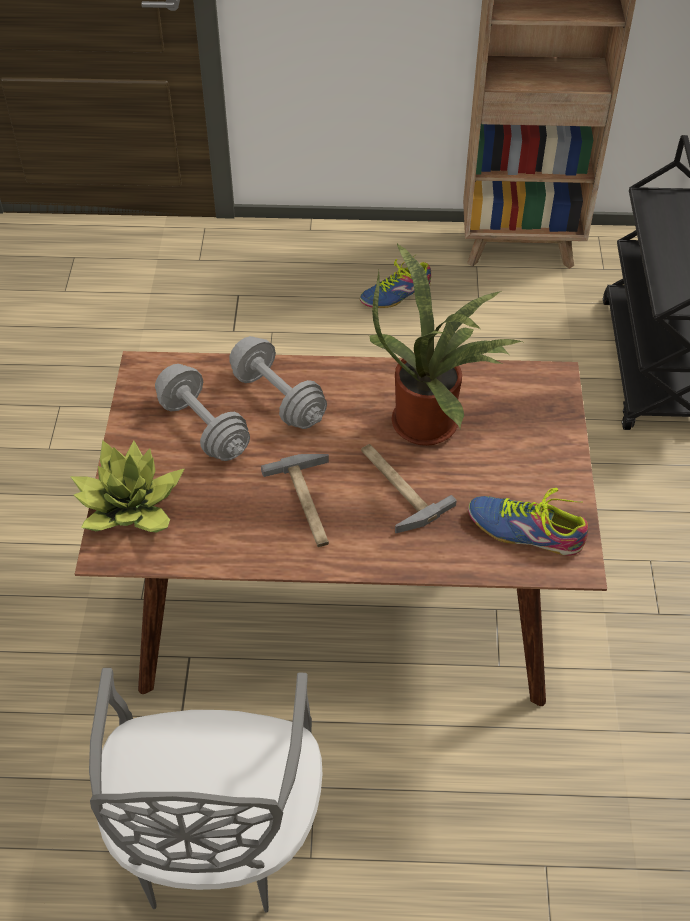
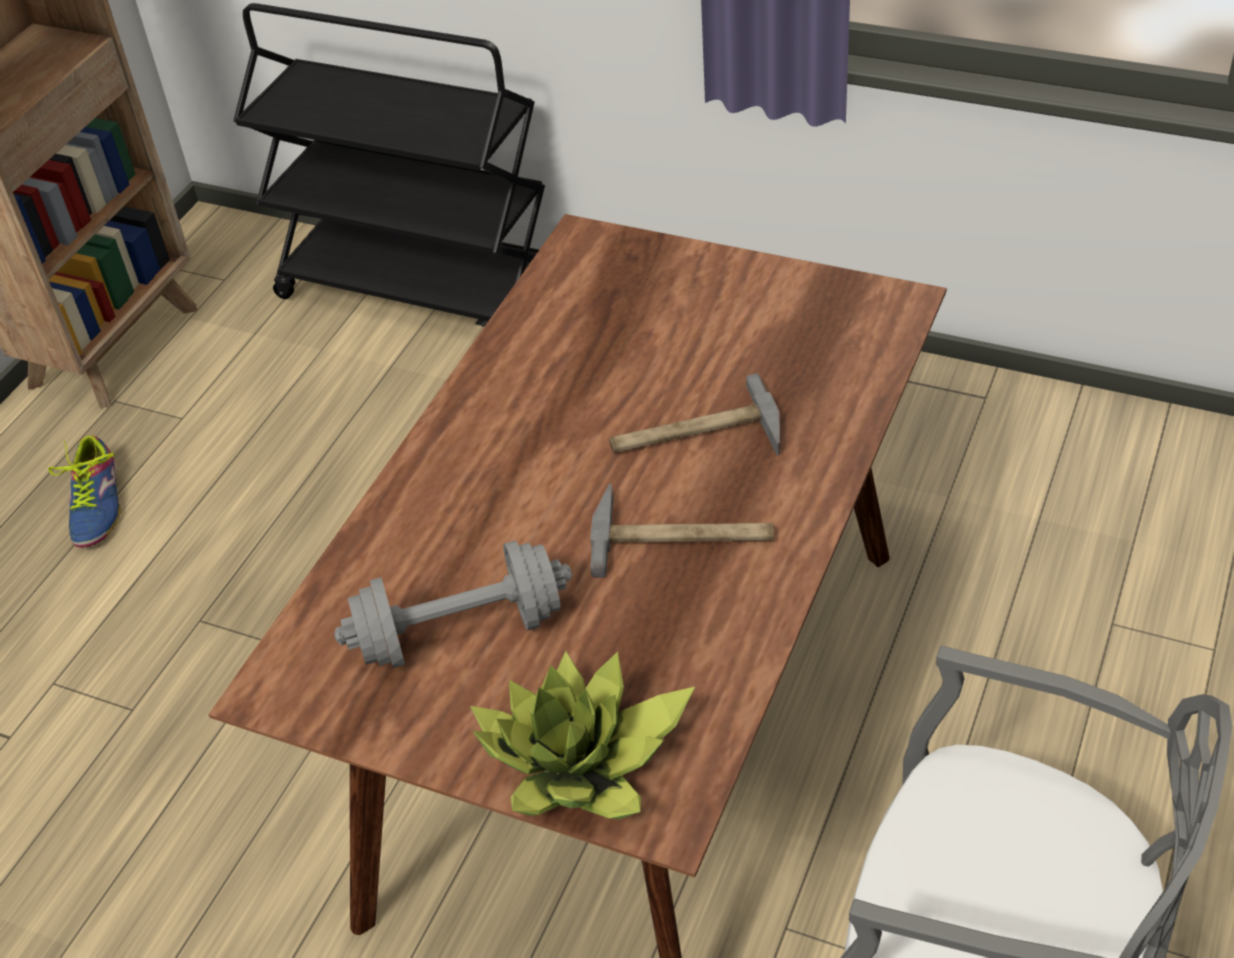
camera: 65 degrees left, 5 degrees down
grey dumbbell [229,336,327,429] -> none
potted plant [370,243,522,446] -> none
shoe [468,488,588,556] -> none

